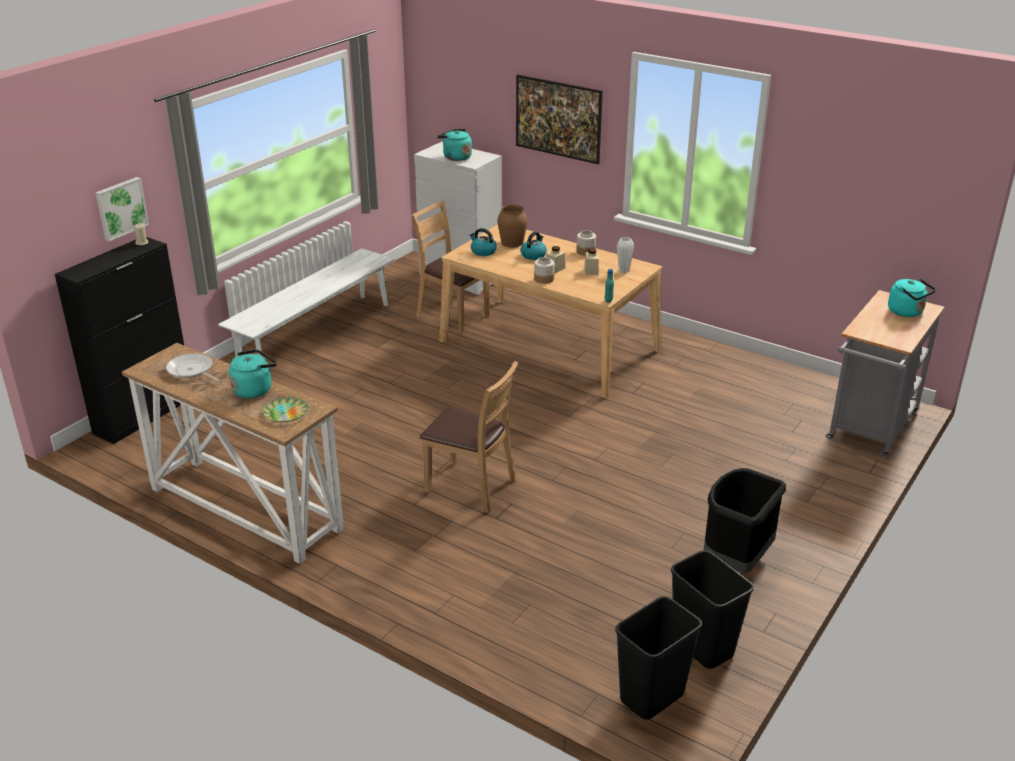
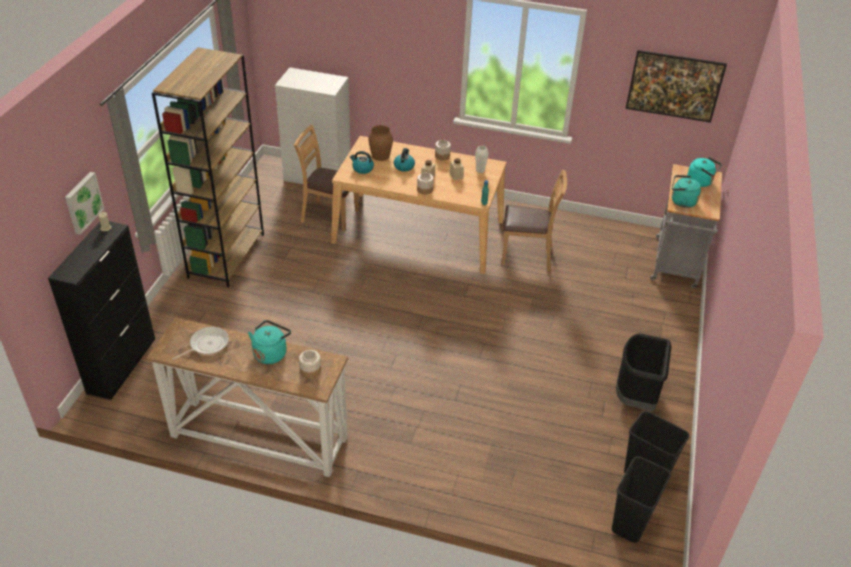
camera: 20 degrees left, 10 degrees up
frying pan [166,353,222,382] -> frying pan turned 120 degrees clockwise [173,327,229,360]
white bench [218,248,395,358] -> brown bookcase [152,47,264,287]
plate [262,397,308,422] -> jar [299,350,321,379]
brown chair [420,361,518,513] -> brown chair moved to [501,169,567,271]
turquoise kettle [437,129,472,161] -> turquoise kettle moved to [672,175,701,208]
picture [516,74,603,164] -> picture moved to [625,50,727,123]

